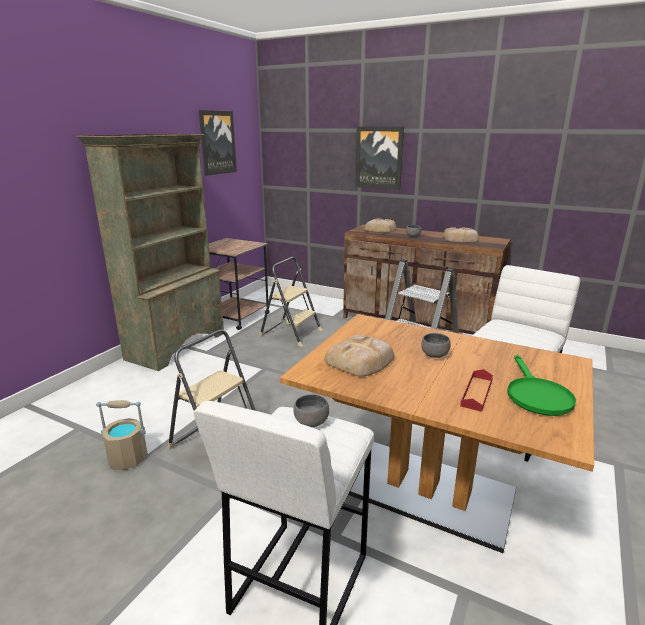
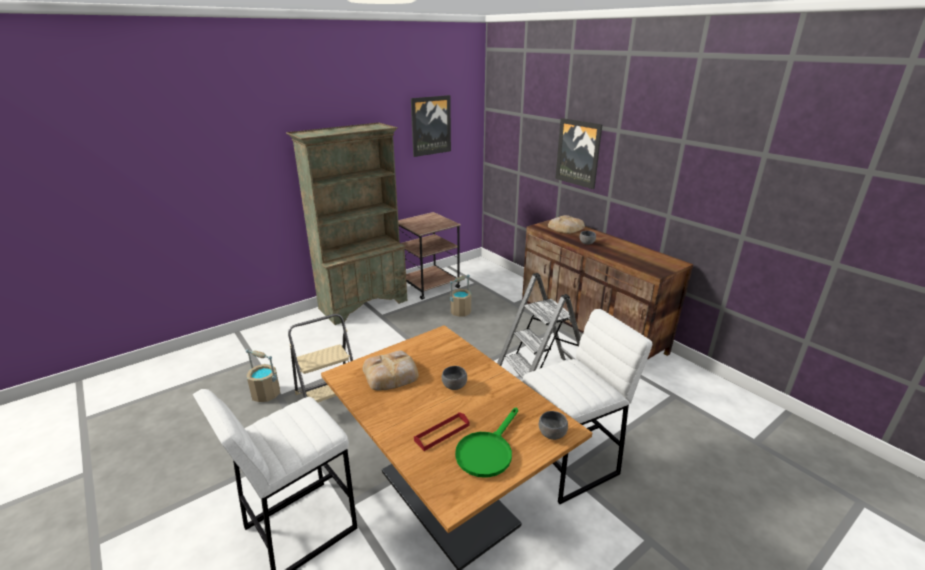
camera: 25 degrees right, 5 degrees up
beige step ladder [259,257,323,347] -> beige bucket [450,275,472,317]
grey bowl [293,394,329,427] -> grey bowl moved to [539,411,568,440]
bread [443,227,479,243] -> none

